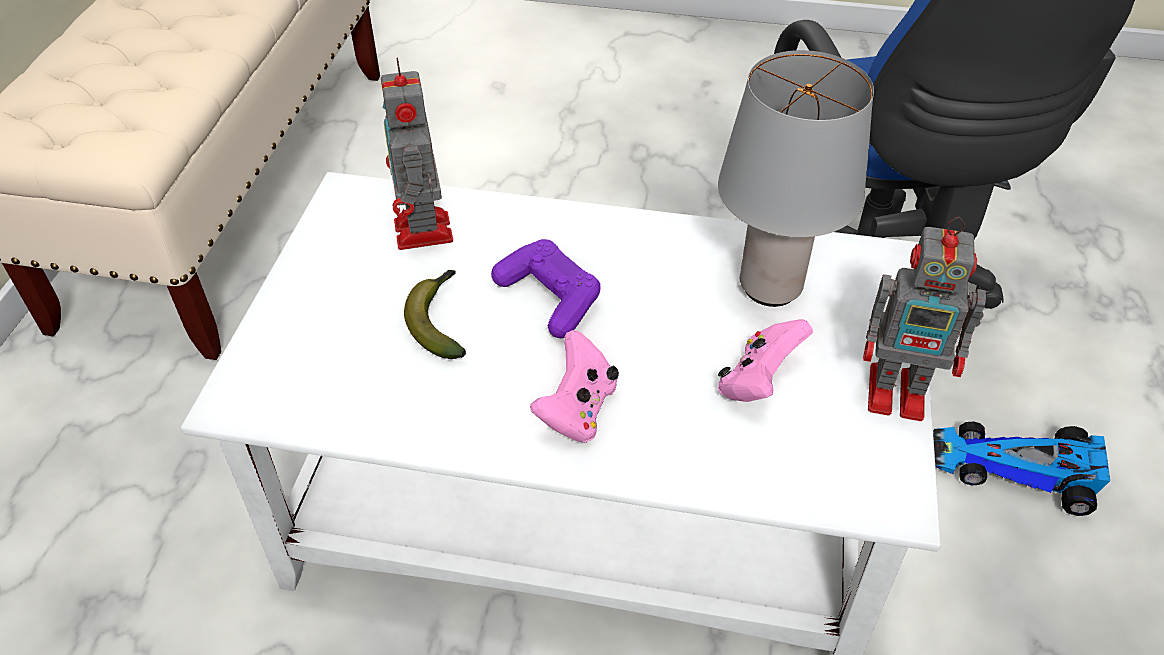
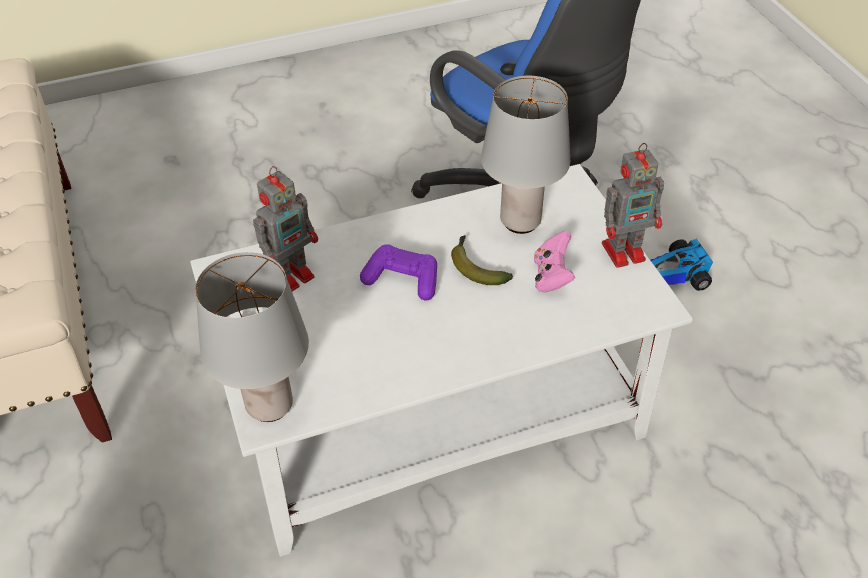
camera: 30 degrees left, 0 degrees up
toy robot [381,58,453,250] -> toy robot turned 90 degrees counterclockwise [253,166,318,291]
banana [404,270,466,359] -> banana moved to [451,235,513,285]
pink game controller [530,330,619,443] -> none
none -> grey table lamp [195,252,309,422]

